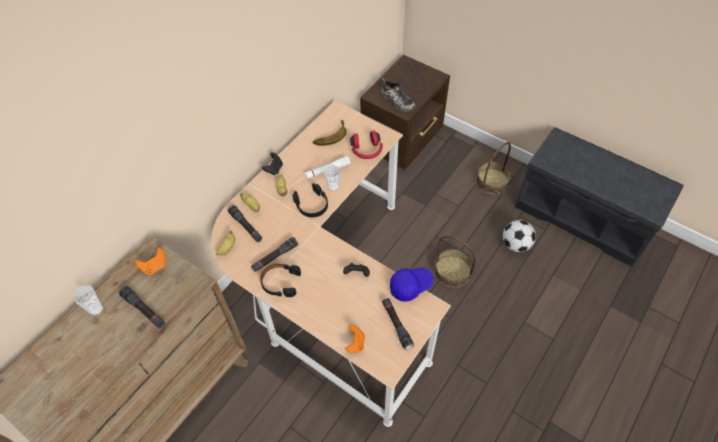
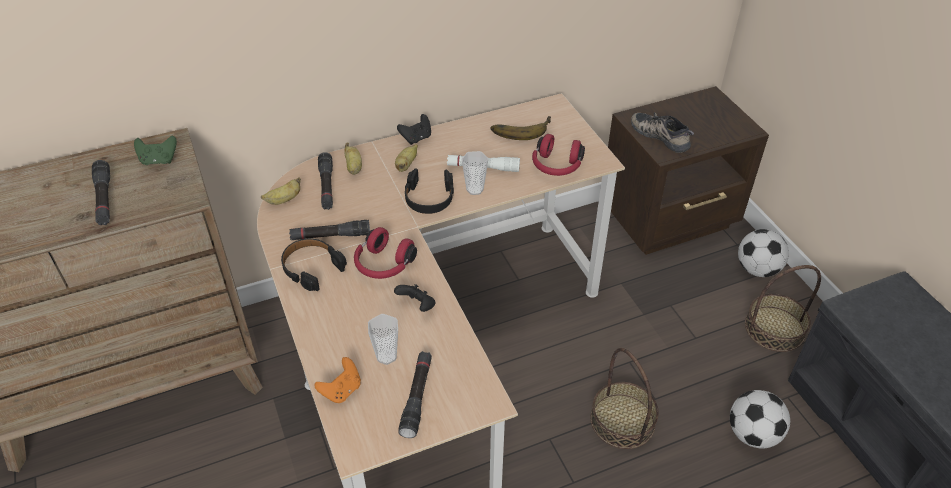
camera: 30 degrees right, 10 degrees down
cup [73,285,104,315] -> cup moved to [368,314,398,365]
orange game controller [135,248,166,275] -> green game controller [134,136,177,165]
shoe [380,78,415,112] -> shoe turned 150 degrees clockwise [631,112,694,153]
blue cap [390,268,433,302] -> none
none -> red headphones [354,227,417,279]
none -> football [738,229,789,277]

